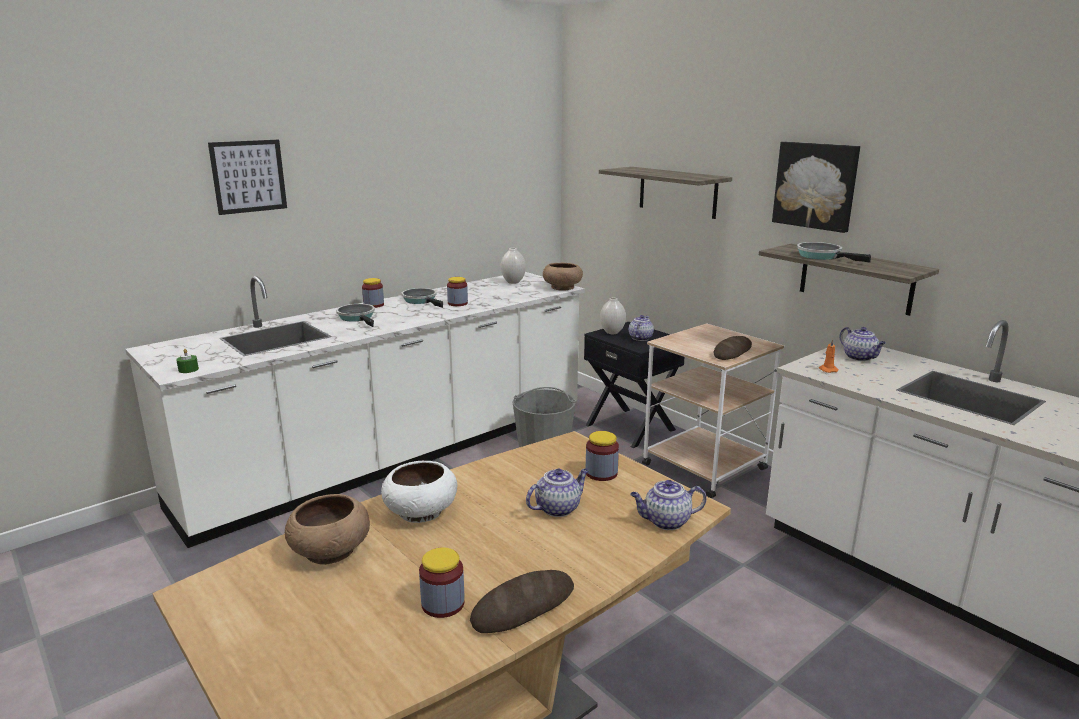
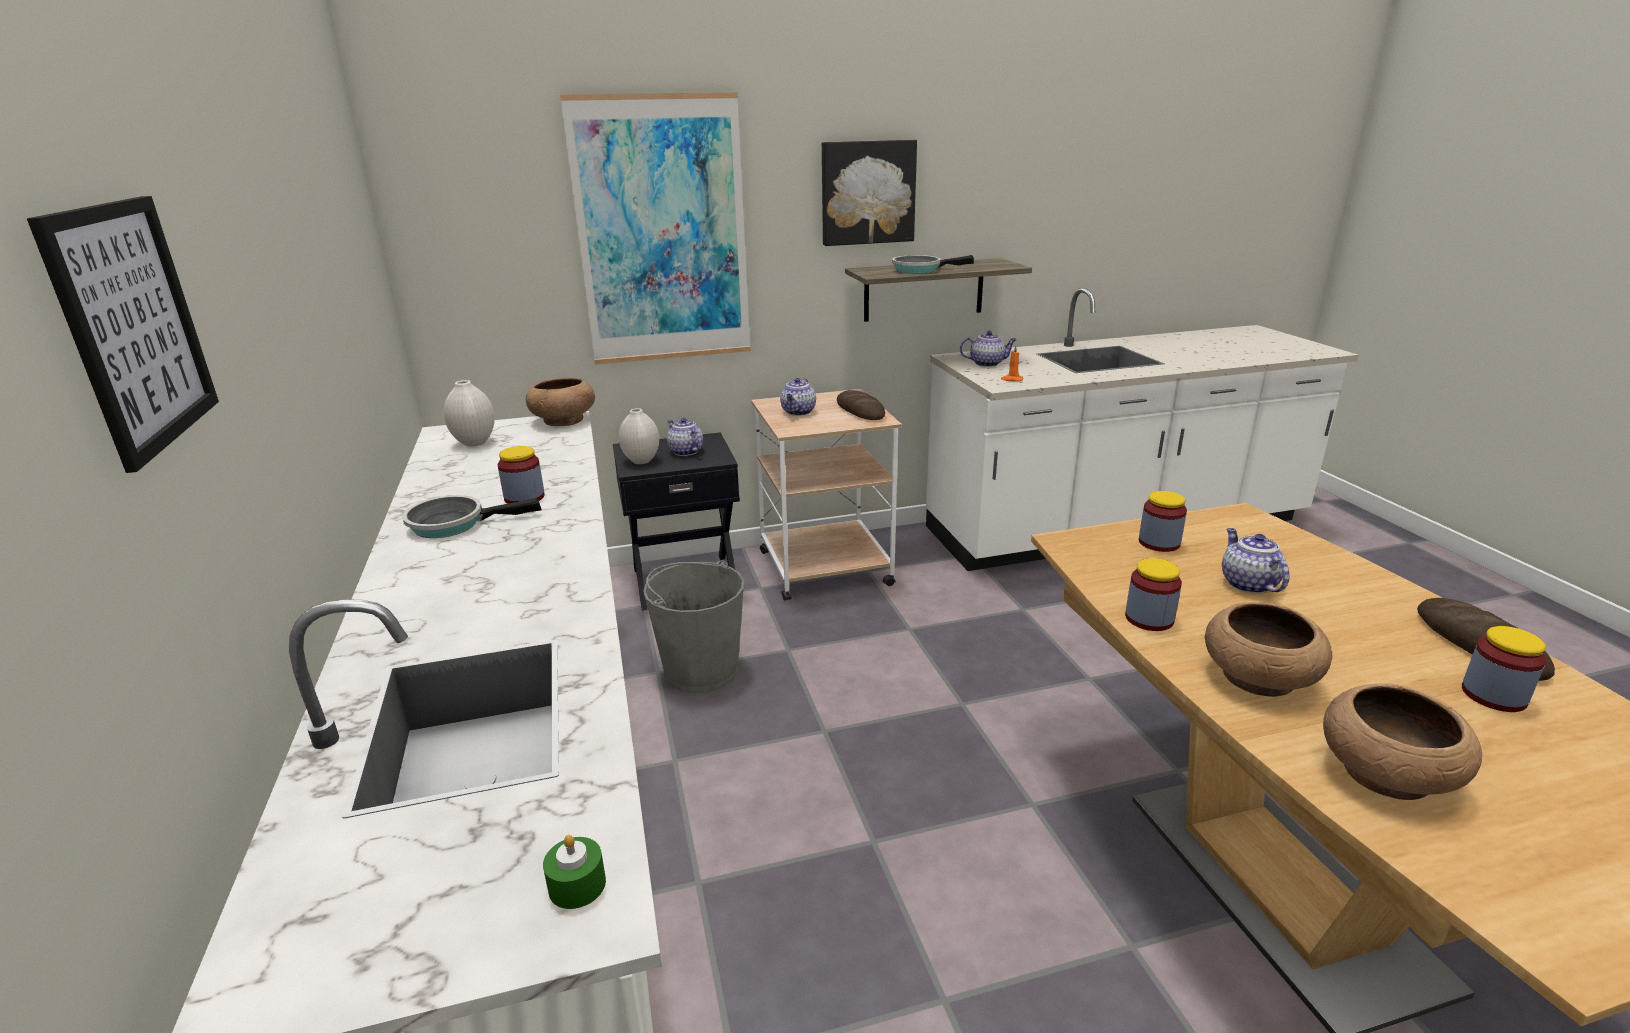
camera: 65 degrees left, 5 degrees up
frying pan [336,304,375,327] -> none
jar [362,278,384,308] -> jar moved to [1125,558,1182,631]
white bowl [381,461,457,523] -> brown bowl [1205,602,1332,697]
shelf [599,167,732,219] -> picture [560,92,751,365]
teapot [630,480,706,530] -> teapot moved to [780,378,816,416]

